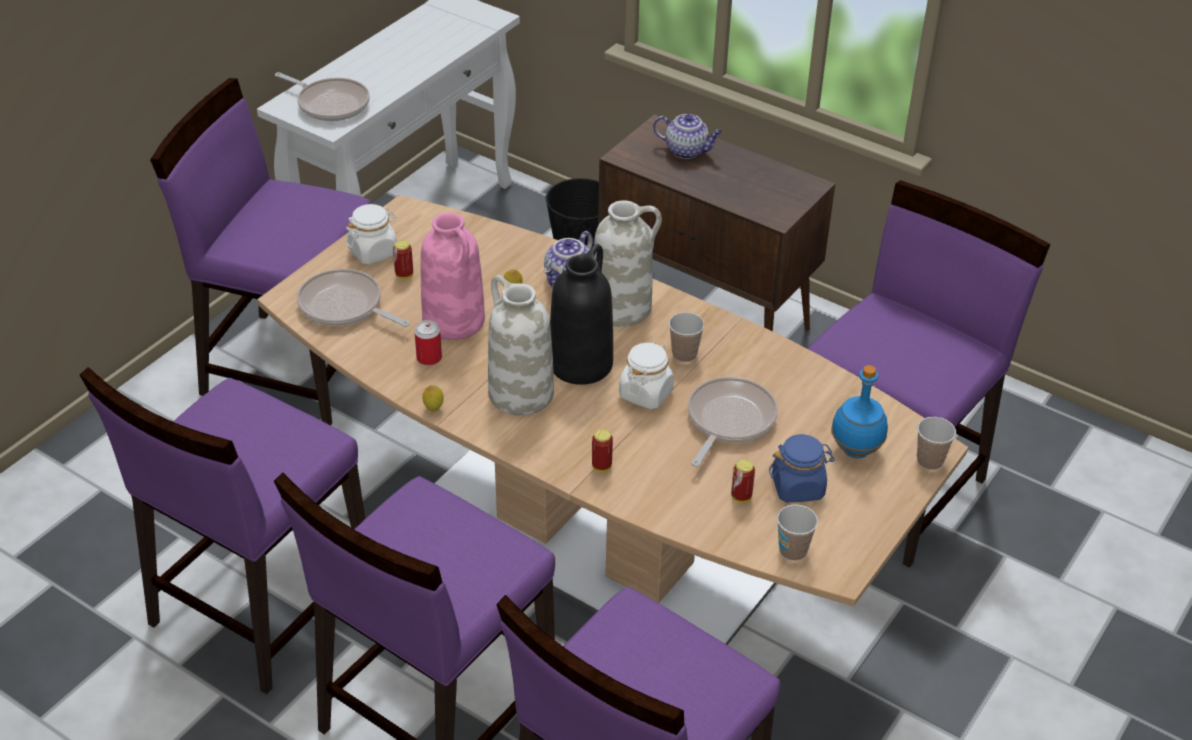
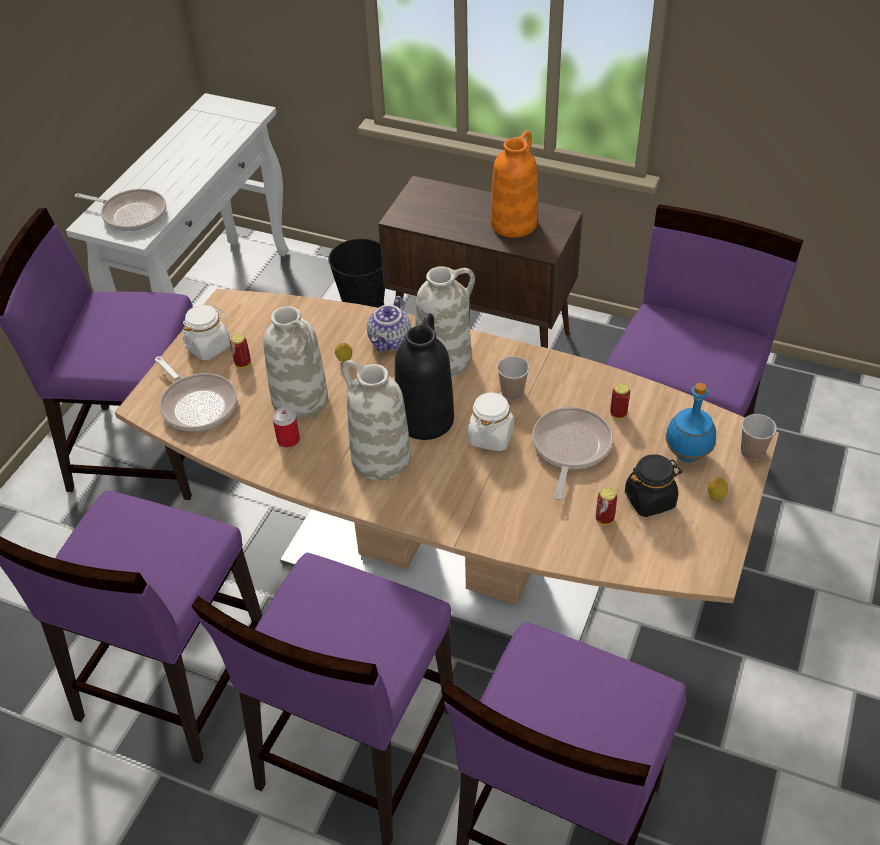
camera: 10 degrees left, 5 degrees up
frying pan [297,269,410,327] -> frying pan turned 150 degrees counterclockwise [155,356,237,431]
pink vase [421,213,485,340] -> white vase [264,306,328,419]
lemon [422,385,444,412] -> lemon moved to [708,478,728,501]
can [592,429,613,472] -> can moved to [610,383,630,419]
teapot [653,114,723,159] -> none
blue jar [769,434,835,502] -> black jar [625,454,682,517]
cup [777,504,818,561] -> none
none -> orange vase [490,131,538,238]

